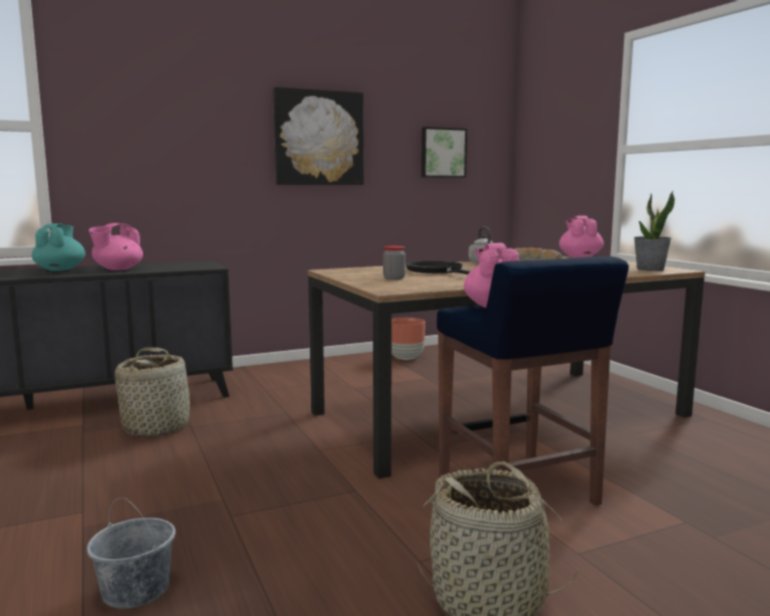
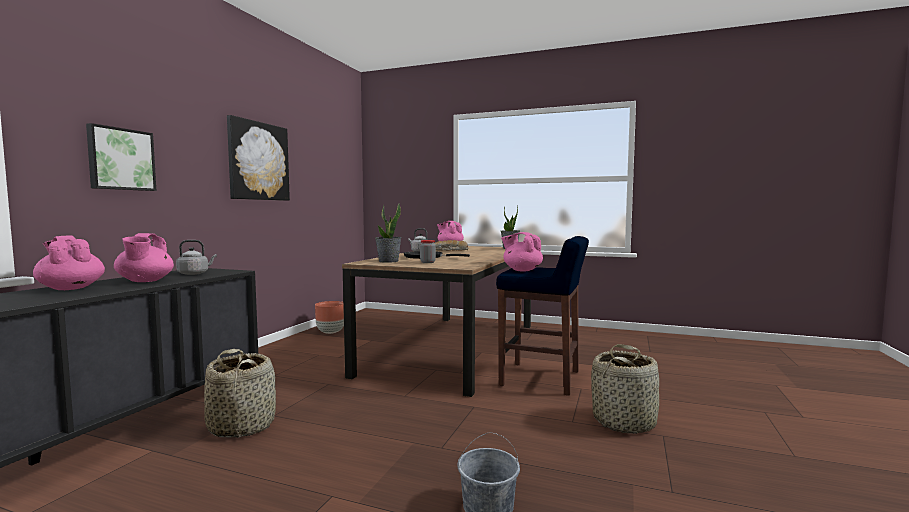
camera: 45 degrees left, 5 degrees down
turquoise teapot [32,223,85,271] -> pink teapot [33,235,105,290]
picture [421,127,467,178] -> picture moved to [86,123,156,191]
none -> grey kettle [176,240,217,275]
none -> potted plant [375,203,402,263]

